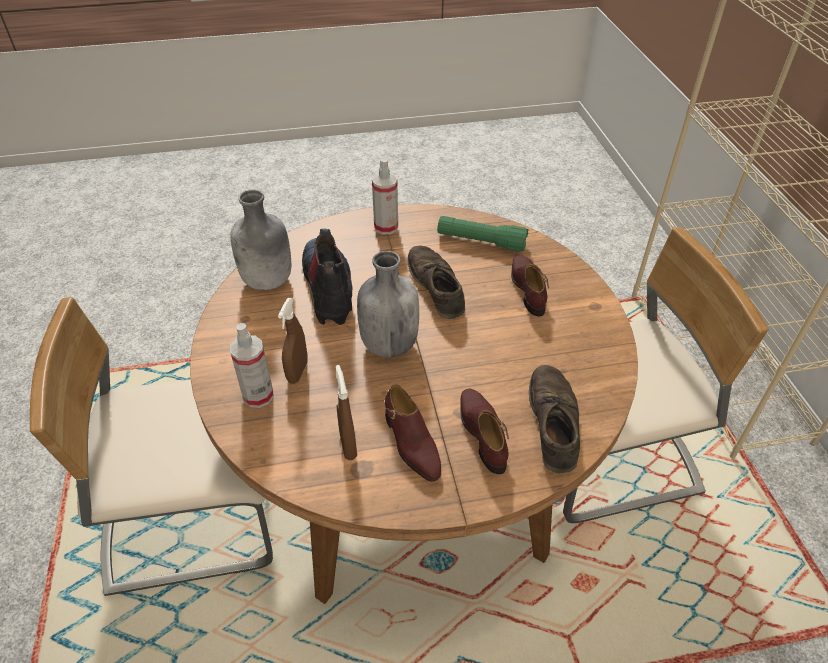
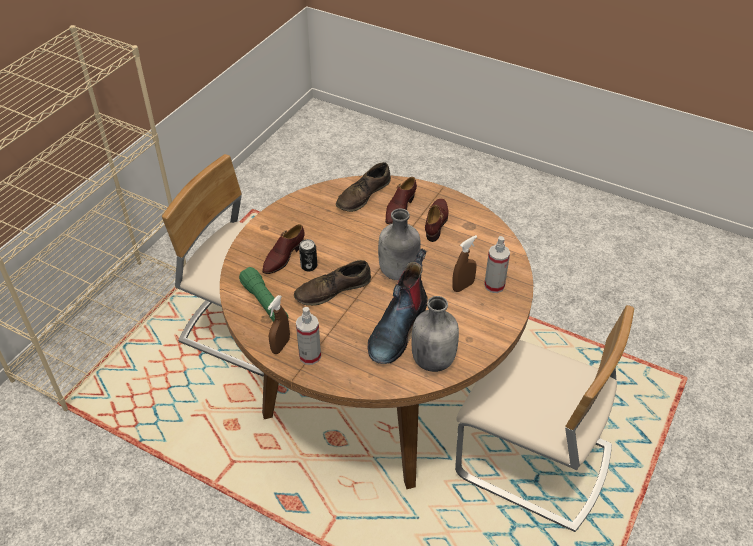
camera: 140 degrees left, 0 degrees up
brown spray bottle [336,365,357,460] -> brown spray bottle moved to [268,295,290,354]
brown shoe [408,246,465,319] -> brown shoe turned 45 degrees clockwise [294,260,371,306]
none -> can [299,239,317,271]

